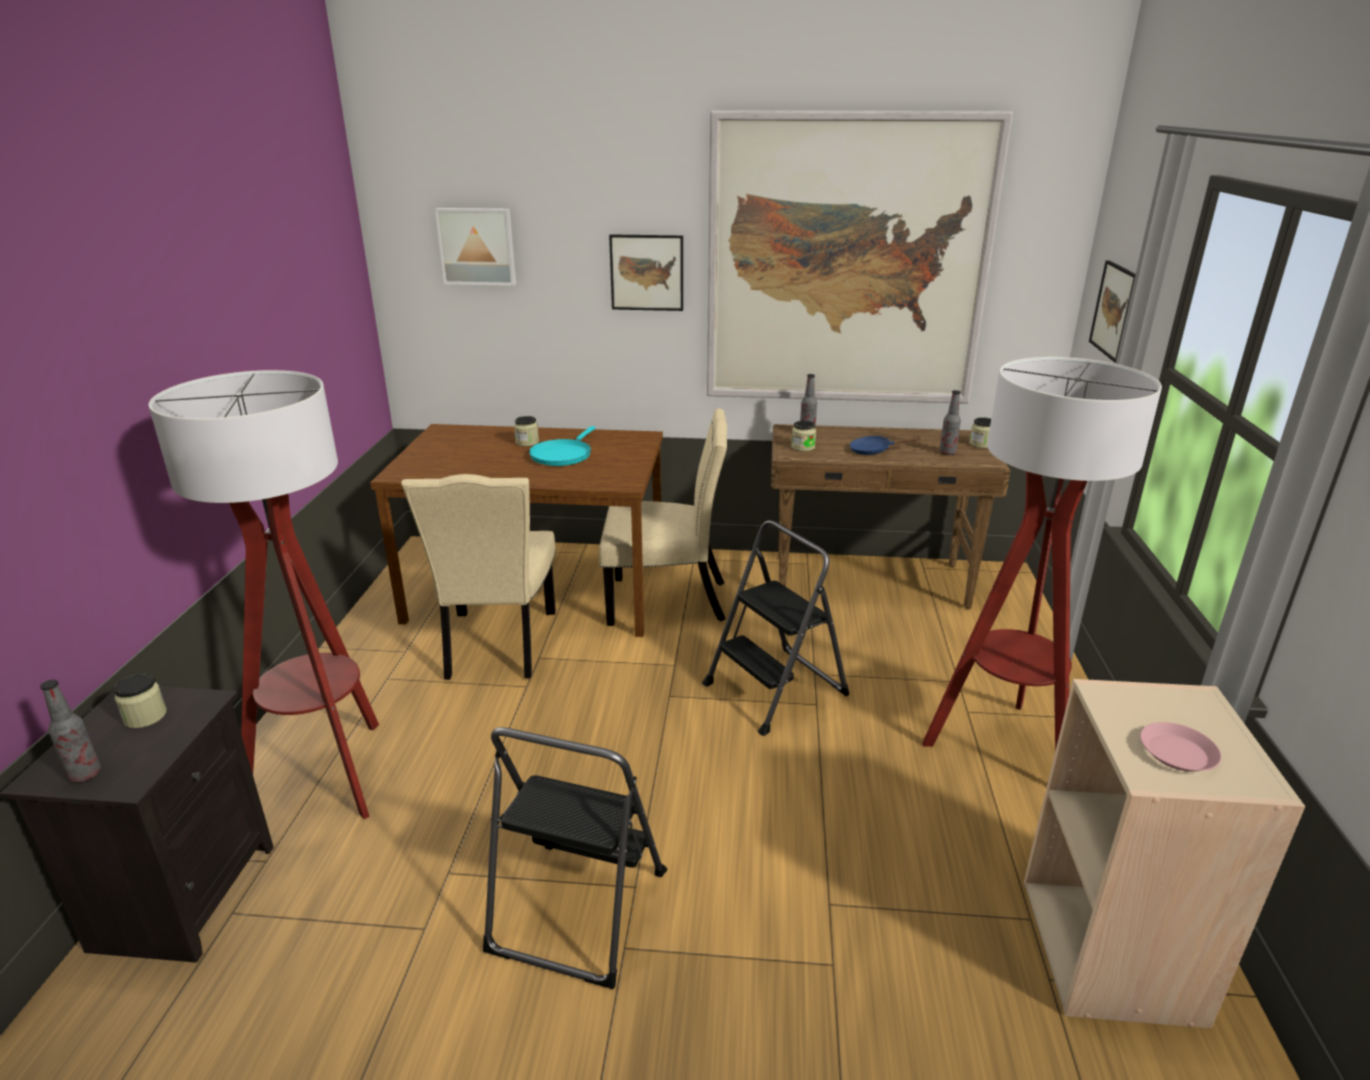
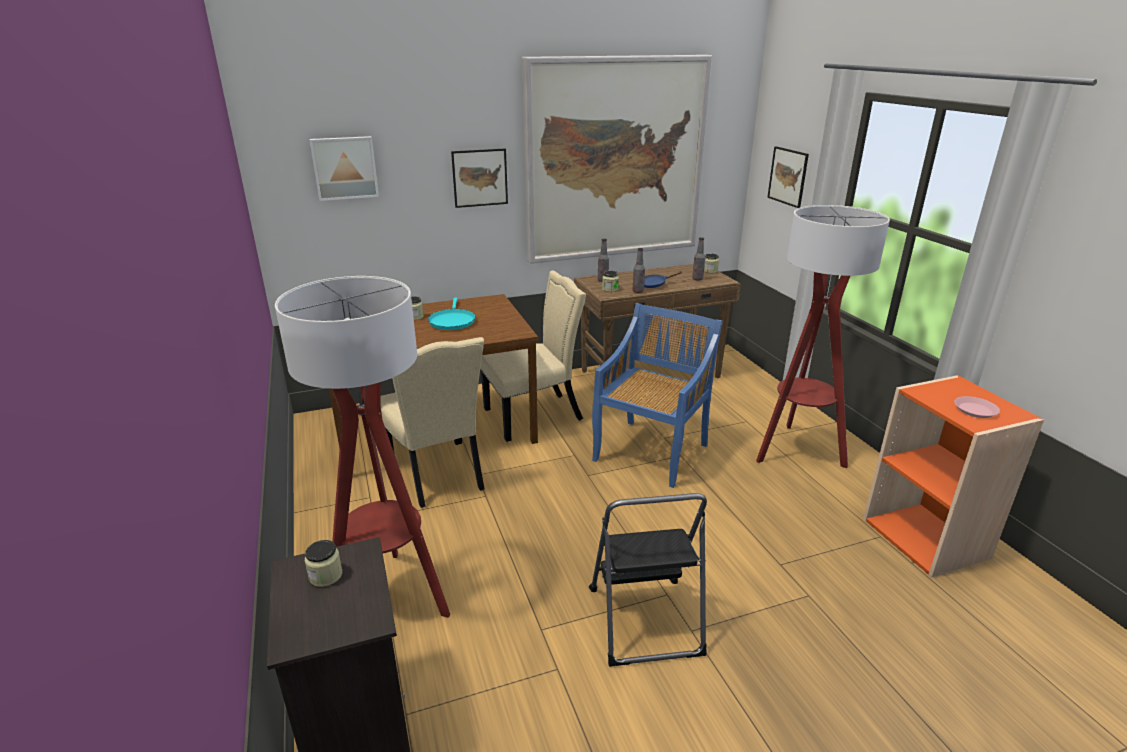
camera: 25 degrees left, 0 degrees up
bottle [40,679,101,783] -> bottle moved to [632,248,645,293]
black step ladder [702,520,849,736] -> blue chair [592,303,723,488]
beige bookcase [1024,679,1305,1028] -> orange bookcase [863,375,1044,578]

